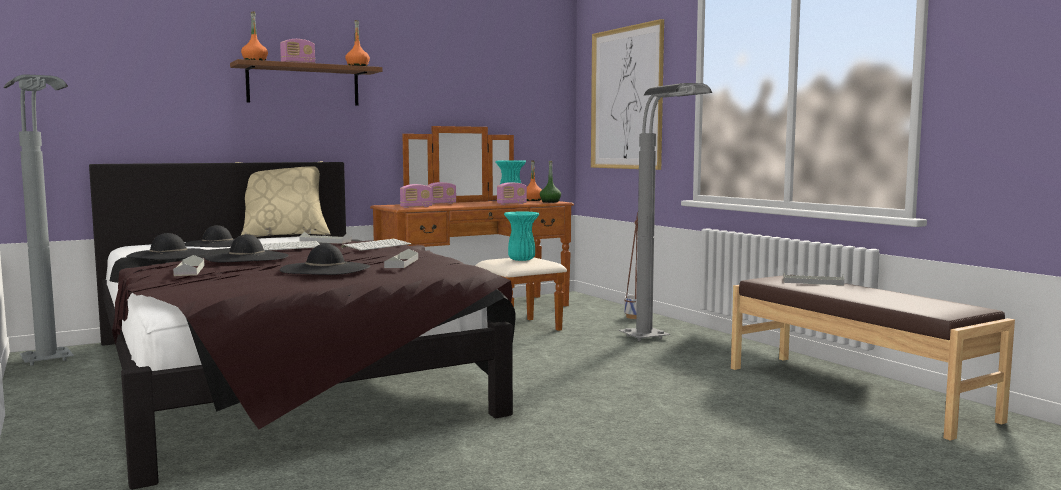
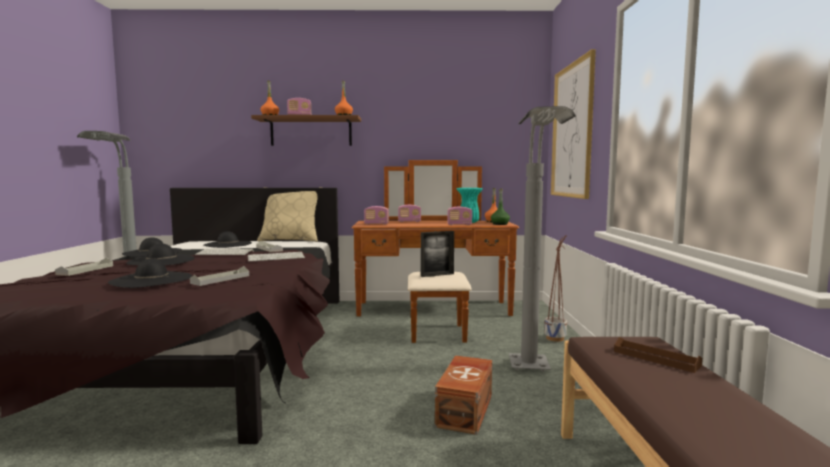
camera: 30 degrees right, 0 degrees up
turquoise vase [504,212,539,261] -> picture frame [421,231,454,277]
grey tray [783,272,844,285] -> brown tray [614,337,702,373]
none -> brown storage box [435,355,492,435]

